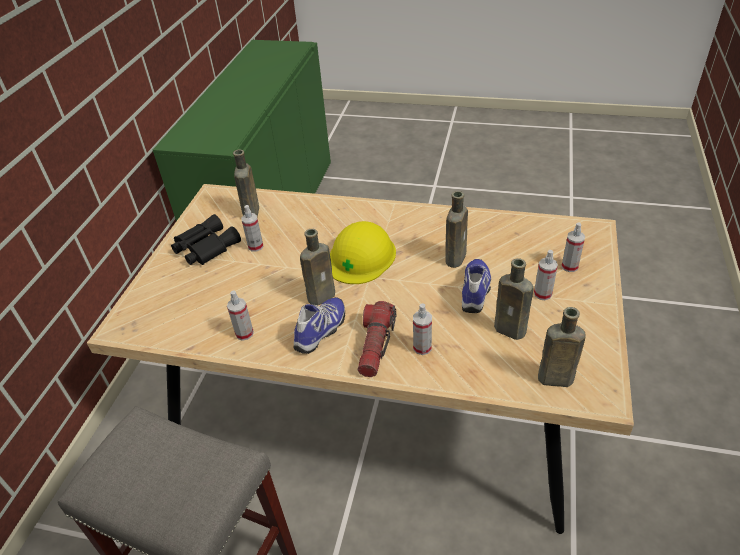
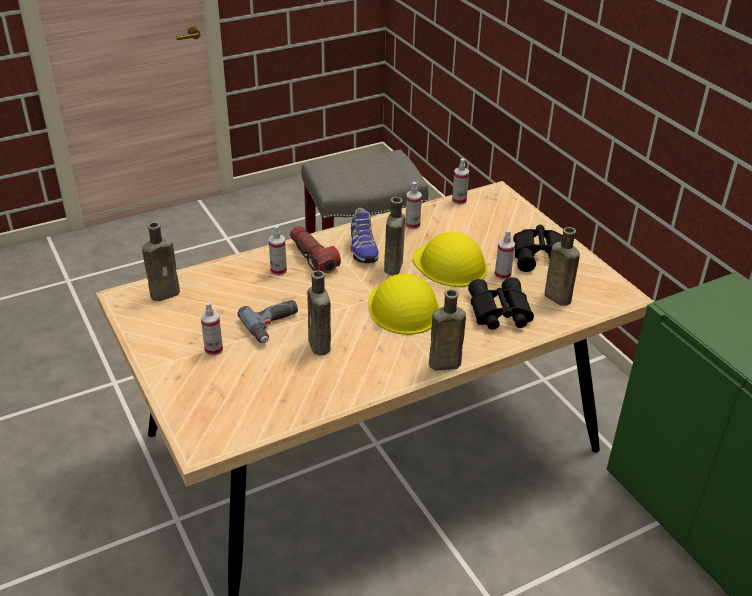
camera: 135 degrees right, 5 degrees down
shoe [462,259,491,313] -> power drill [237,300,298,343]
brown bottle [494,258,534,340] -> brown bottle moved to [429,289,466,371]
spray bottle [561,223,585,272] -> spray bottle moved to [452,158,469,205]
none -> yellow hard hat [413,232,488,287]
none -> black binoculars [468,277,534,330]

